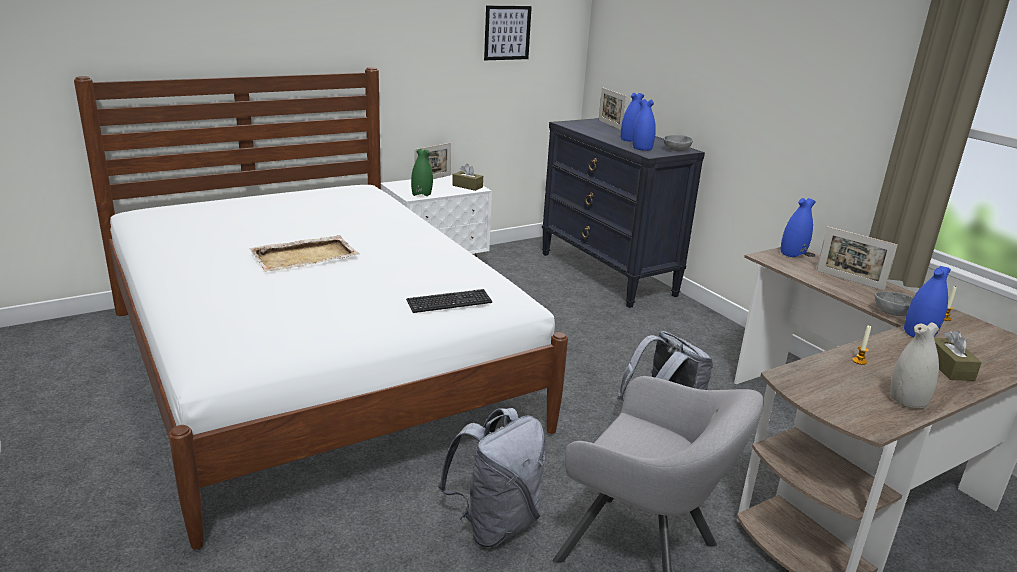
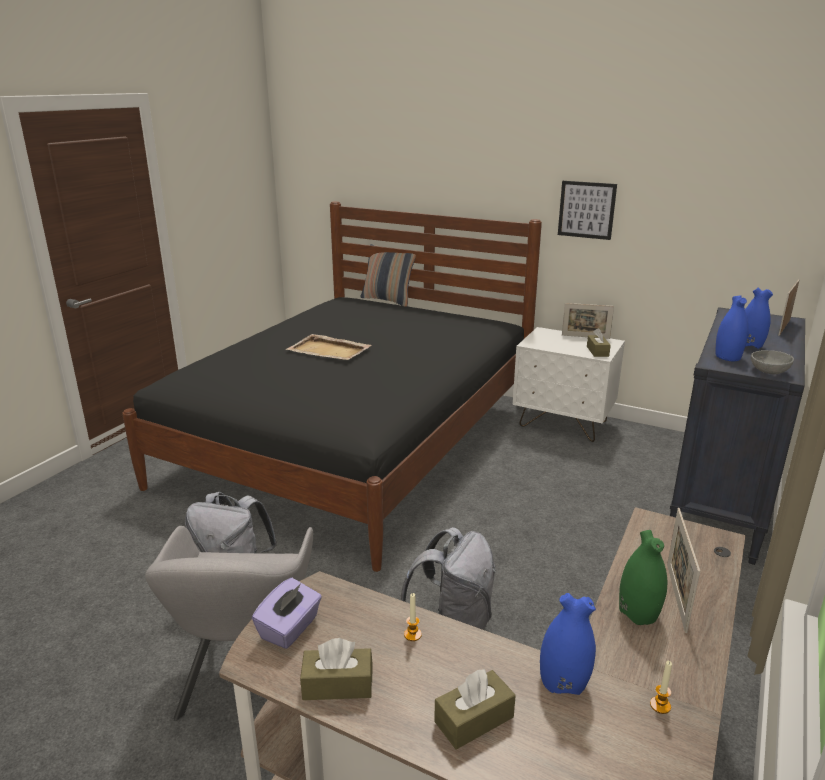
camera: 60 degrees right, 0 degrees up
white bed [74,67,568,550] -> black bed [122,201,542,572]
keyboard [406,289,492,313] -> none
green vase [411,149,433,196] -> green vase moved to [619,530,667,625]
picture [484,6,532,60] -> picture moved to [558,181,617,240]
blue vase [780,198,816,257] -> none
grey bowl [875,291,913,316] -> none
white vase [890,322,939,409] -> brown tissue box [300,638,372,700]
none -> purple tissue box [252,578,322,649]
none -> pillow [361,244,416,307]

